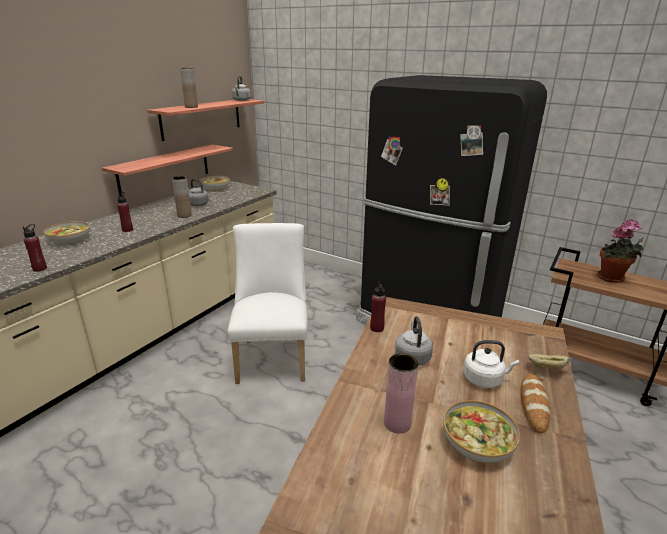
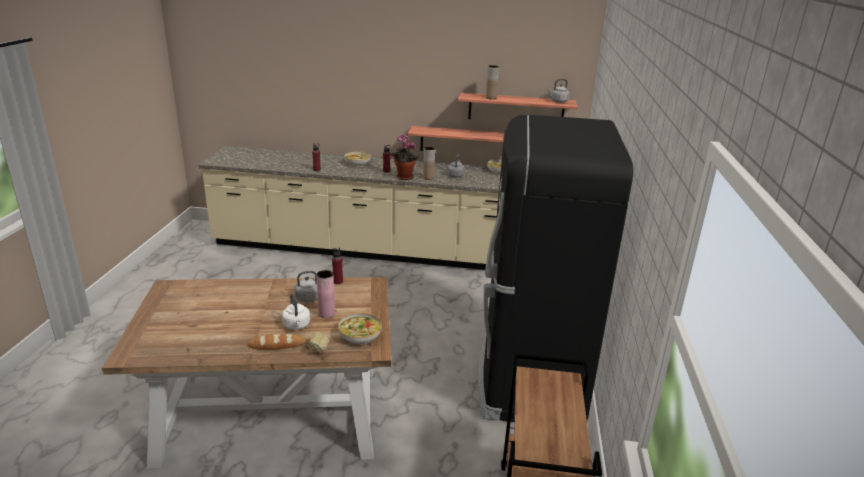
camera: 65 degrees right, 0 degrees up
white chair [228,223,308,384] -> none
pink vase [384,353,418,434] -> pink vase moved to [316,270,335,318]
bowl [443,401,520,463] -> bowl moved to [338,313,382,345]
potted plant [597,219,644,283] -> potted plant moved to [391,134,419,180]

